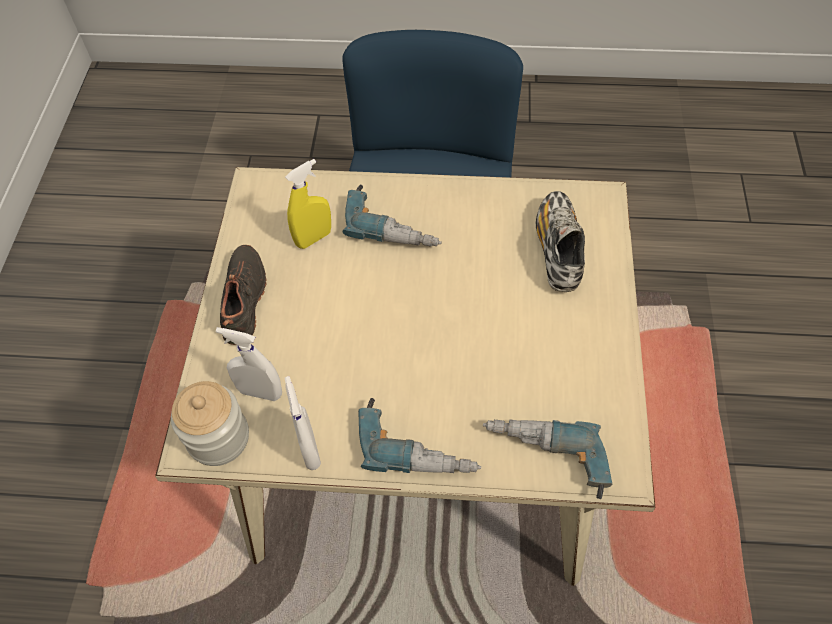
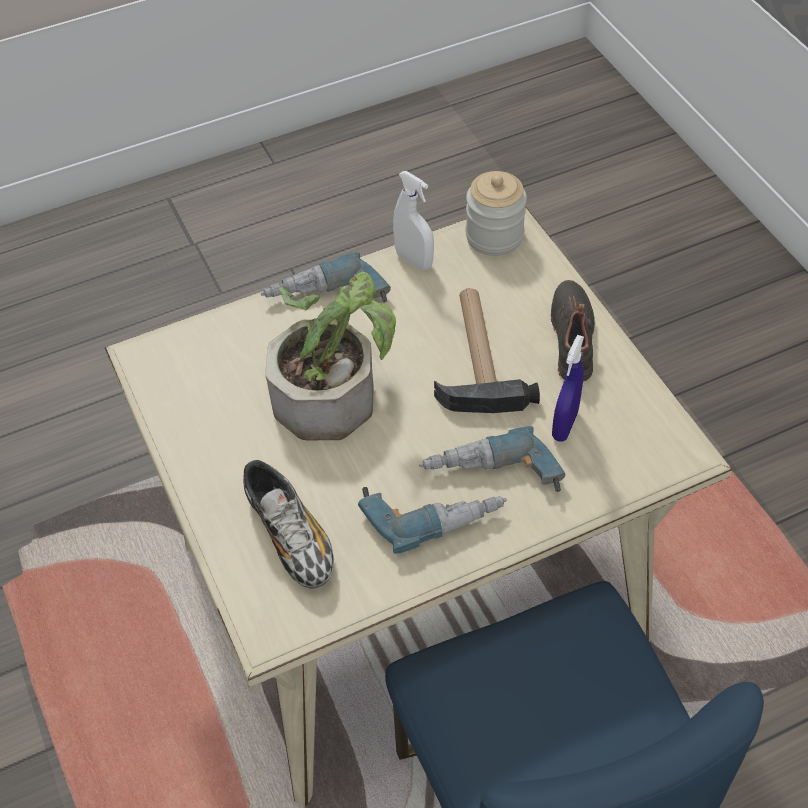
camera: 150 degrees right, 5 degrees down
white spray bottle [216,327,282,401] -> none
black shoe [220,245,267,345] -> black shoe turned 150 degrees counterclockwise [551,280,595,382]
yellow spray bottle [285,159,331,249] -> blue spray bottle [552,335,584,442]
power drill [483,419,612,499] -> power drill moved to [358,487,507,554]
none -> potted plant [265,272,396,441]
none -> hammer [434,288,540,413]

